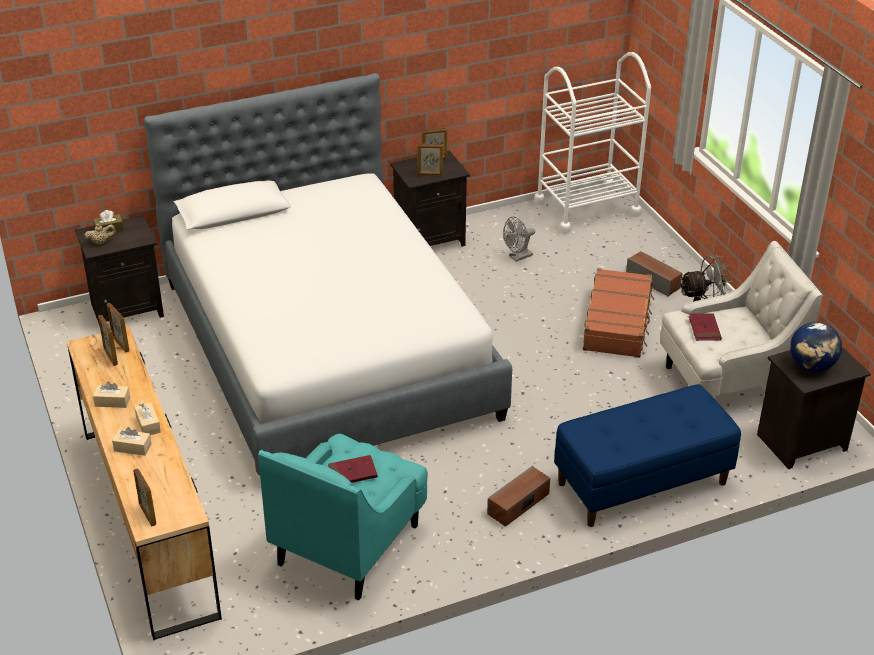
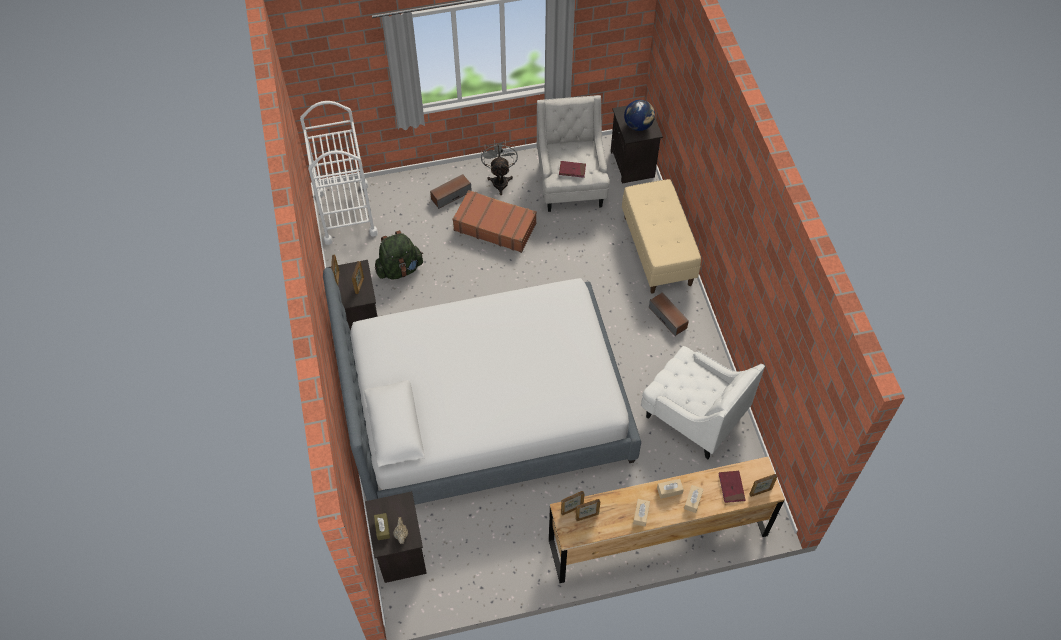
camera: 80 degrees left, 20 degrees up
turquoise armchair [258,434,428,601] -> white armchair [641,346,765,459]
red book [328,455,378,483] -> red book moved to [719,471,746,503]
grey fan [503,217,535,262] -> green backpack [375,230,423,280]
blue bench [554,384,741,527] -> beige bench [622,179,701,294]

